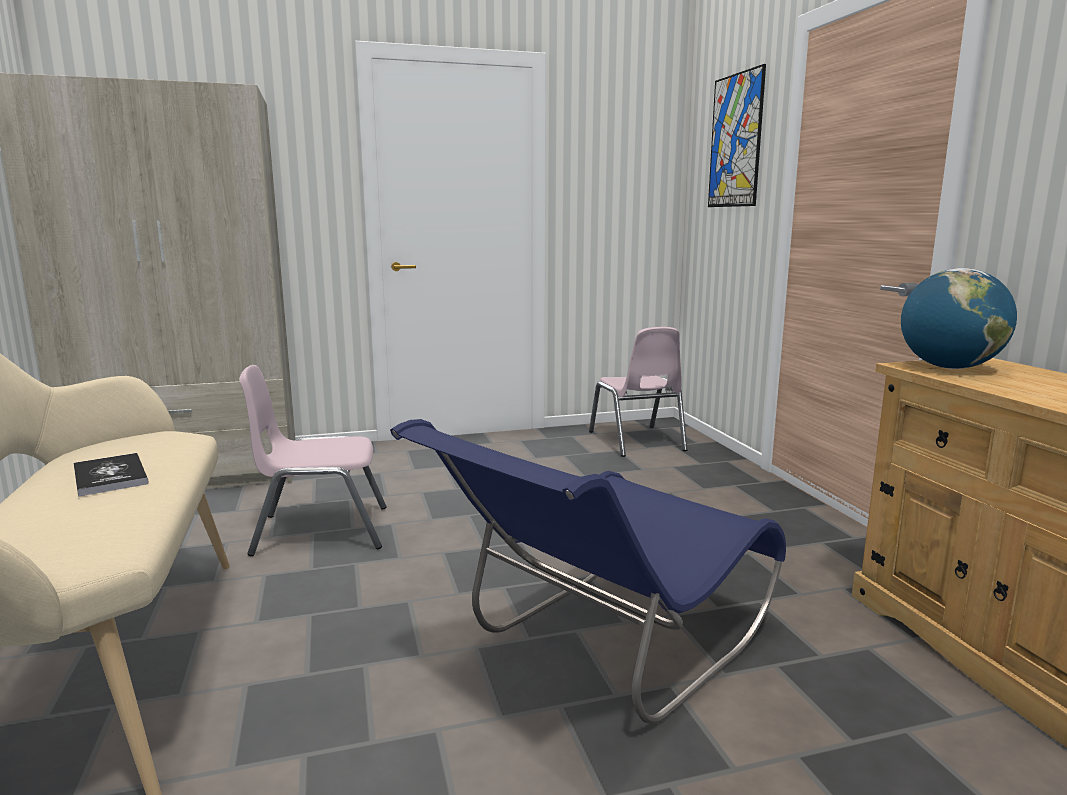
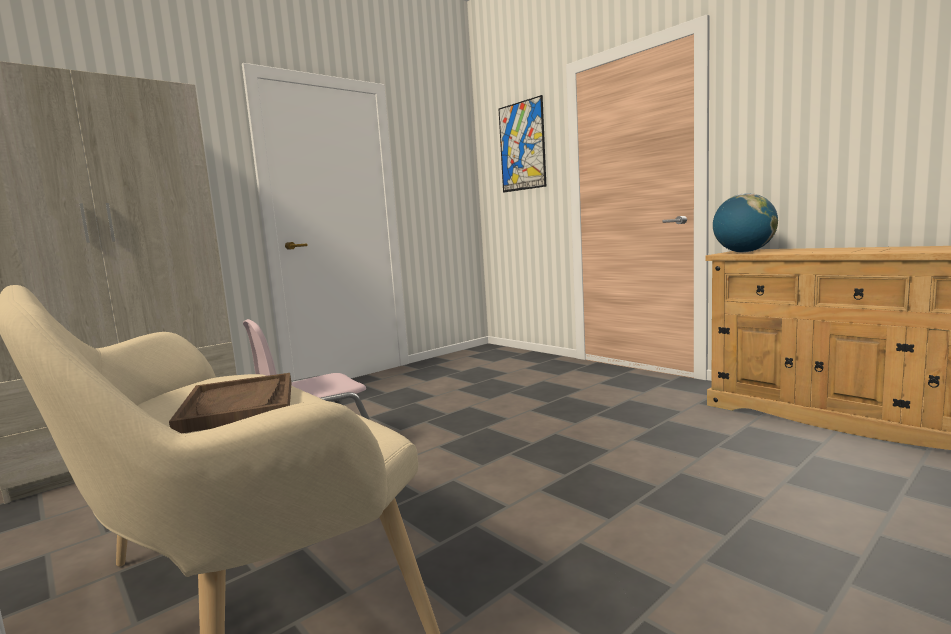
camera: 25 degrees left, 5 degrees down
book [74,453,148,497] -> brown tray [169,373,291,433]
blue chair [390,419,786,724] -> none
pink chair [589,327,687,457] -> none

